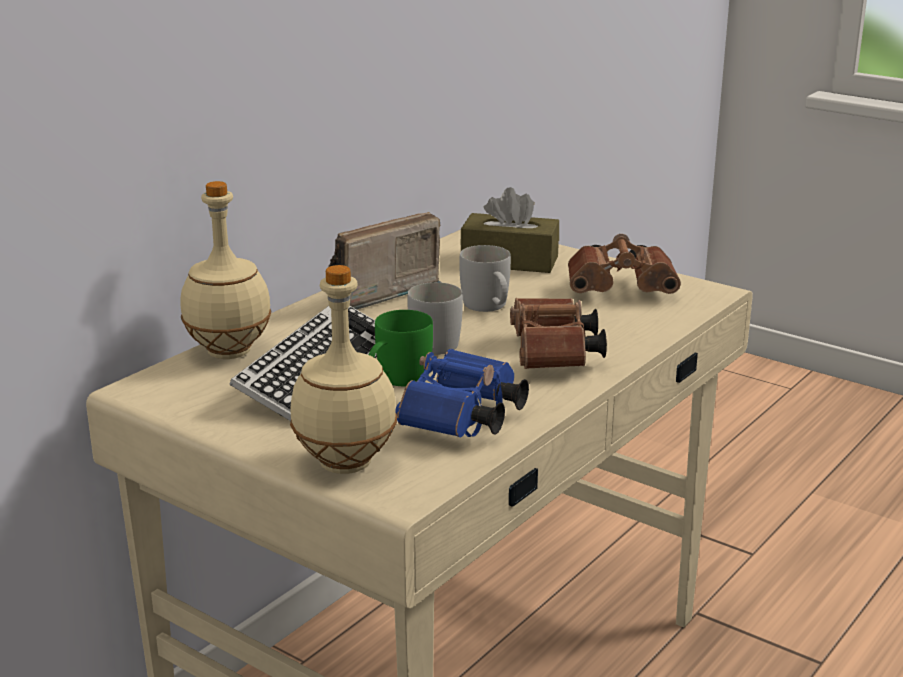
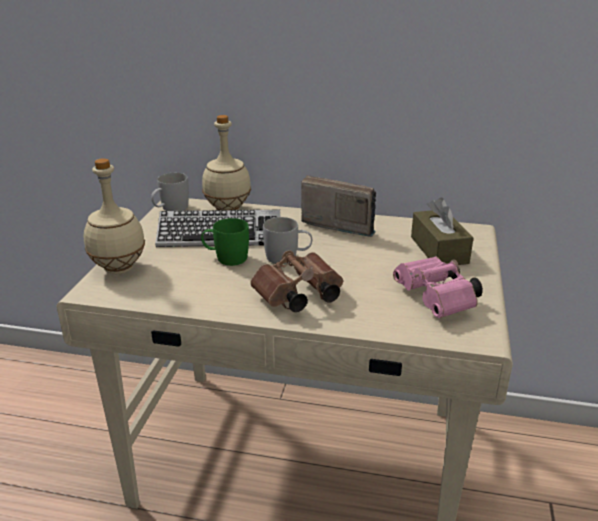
camera: 65 degrees right, 5 degrees up
blue binoculars [396,349,529,437] -> none
white mug [459,245,511,312] -> white mug moved to [151,173,189,211]
brown binoculars [568,234,681,294] -> pink binoculars [393,257,483,318]

